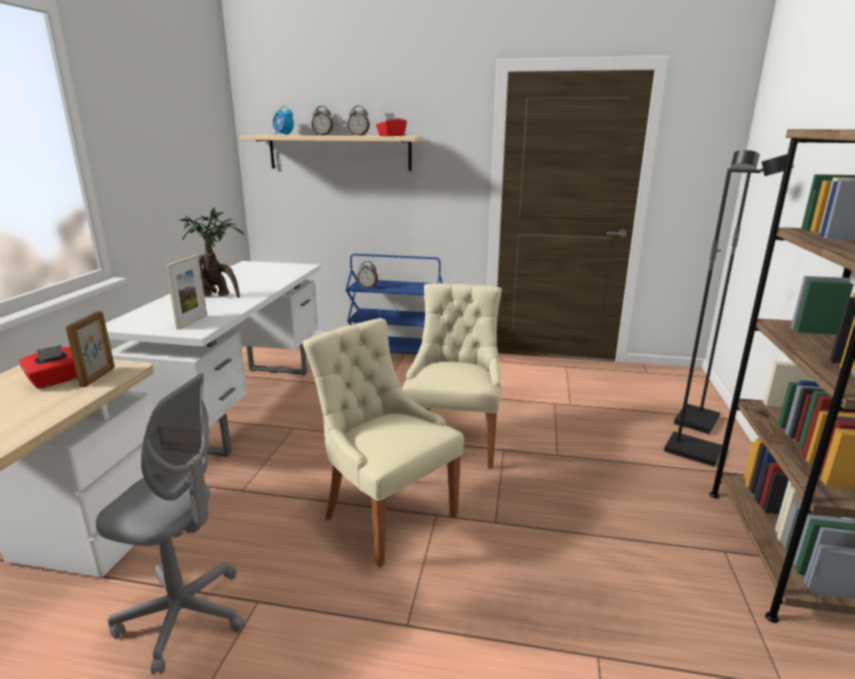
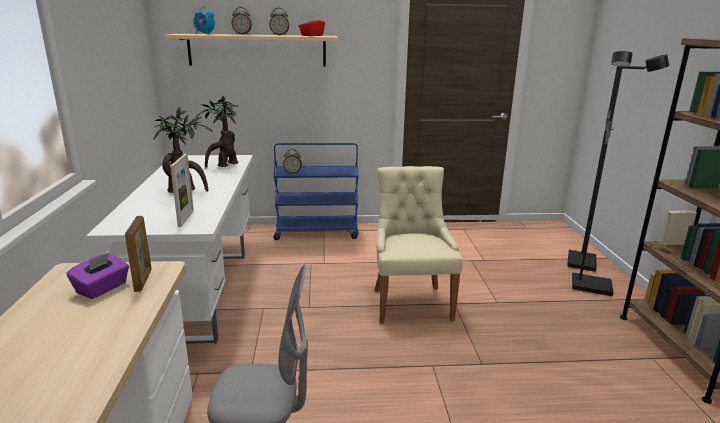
camera: 15 degrees left, 0 degrees up
red tissue box [18,345,77,389] -> purple tissue box [67,253,129,299]
beige chair [302,318,464,567] -> none
none -> potted plant [195,96,239,168]

